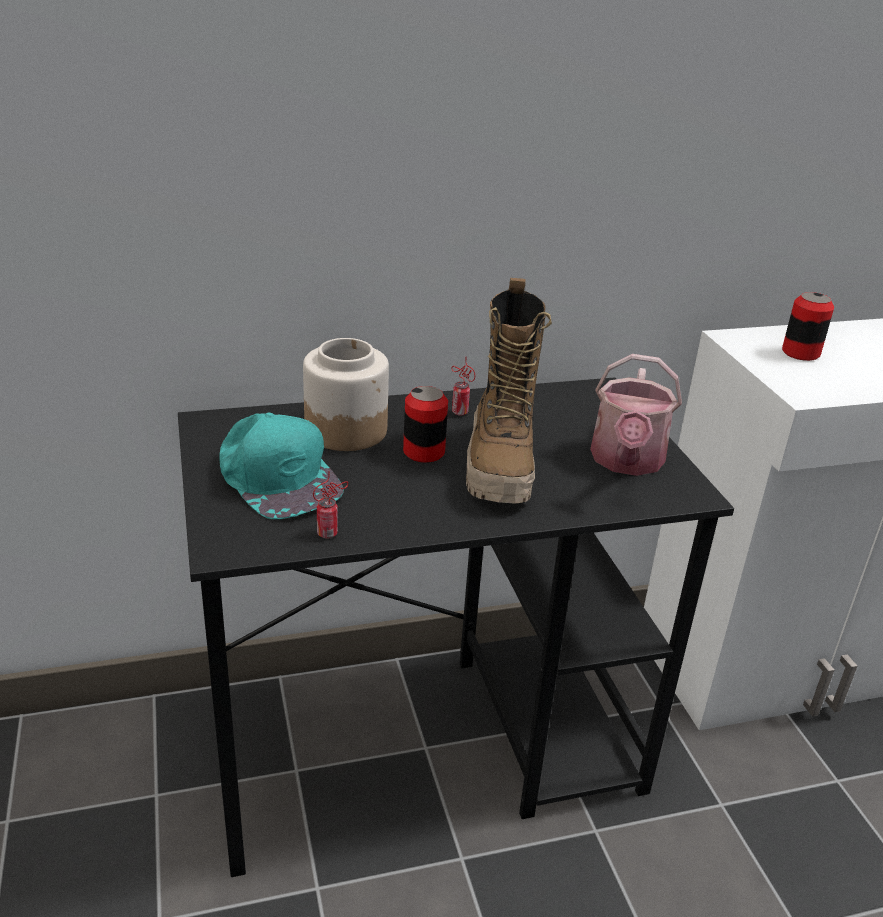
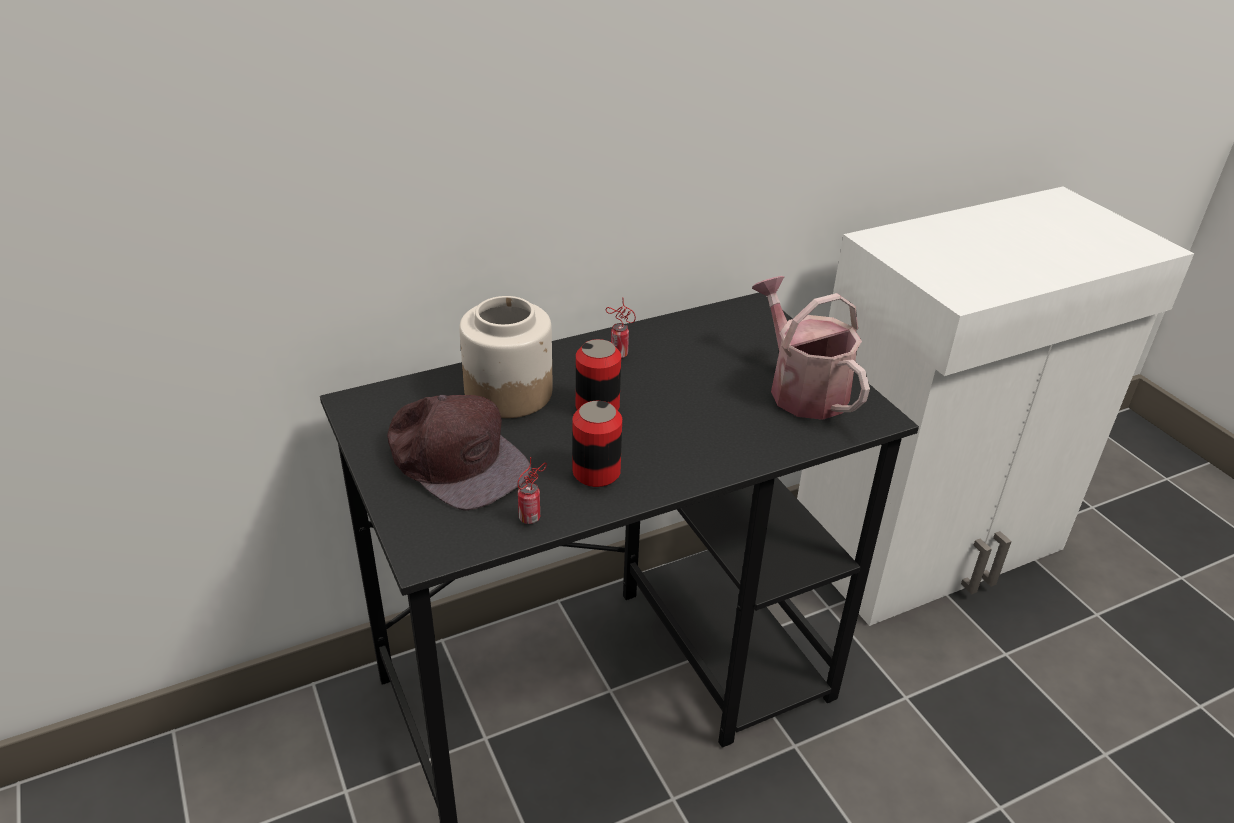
camera: 10 degrees left, 5 degrees up
turquoise cap [219,412,344,519] -> brown cap [387,395,531,510]
boot [466,278,552,504] -> none
watering can [590,354,682,476] -> watering can turned 150 degrees clockwise [752,276,870,420]
can [782,292,834,361] -> can moved to [573,401,622,487]

